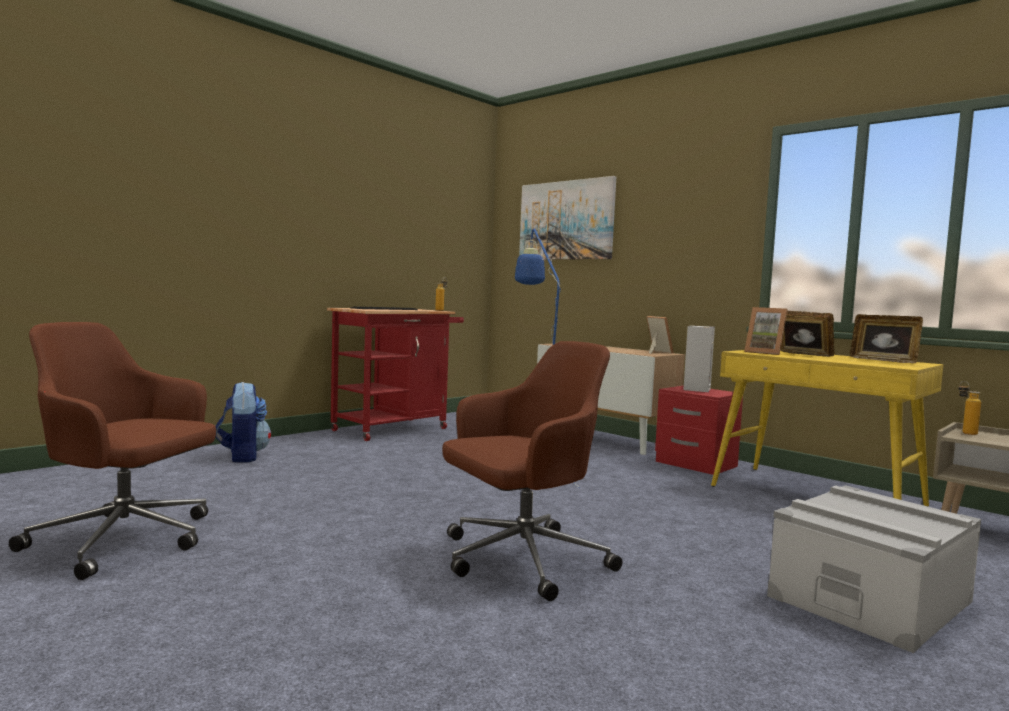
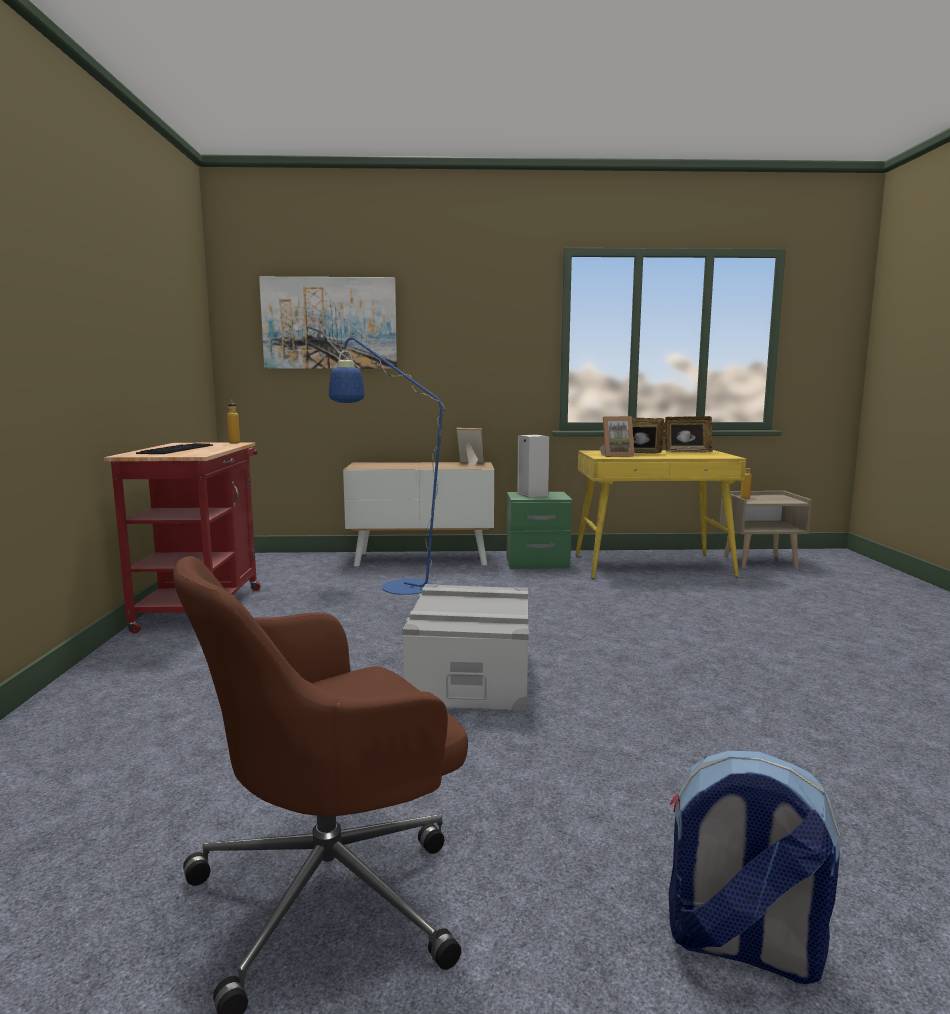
camera: 45 degrees left, 5 degrees up
backpack [215,382,271,463] -> backpack moved to [669,751,841,984]
brown office chair [442,341,622,601] -> none
red nightstand [655,385,743,475] -> green nightstand [507,492,572,569]
grey storage box [767,485,981,653] -> grey storage box moved to [403,584,529,711]

